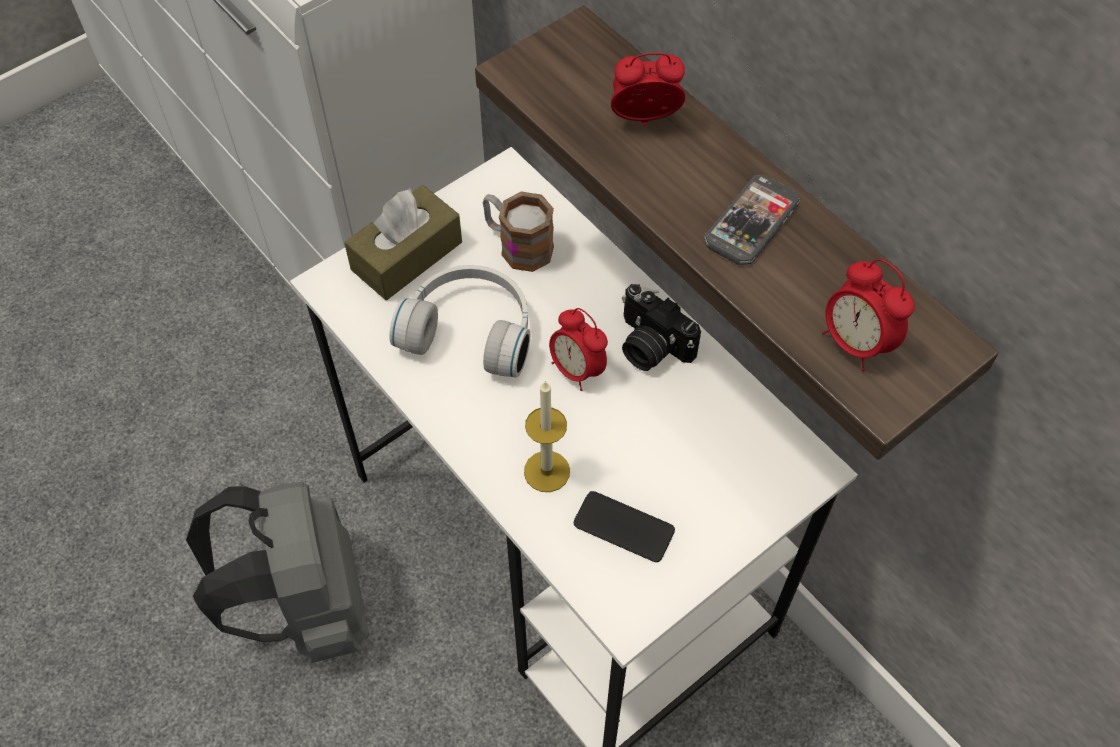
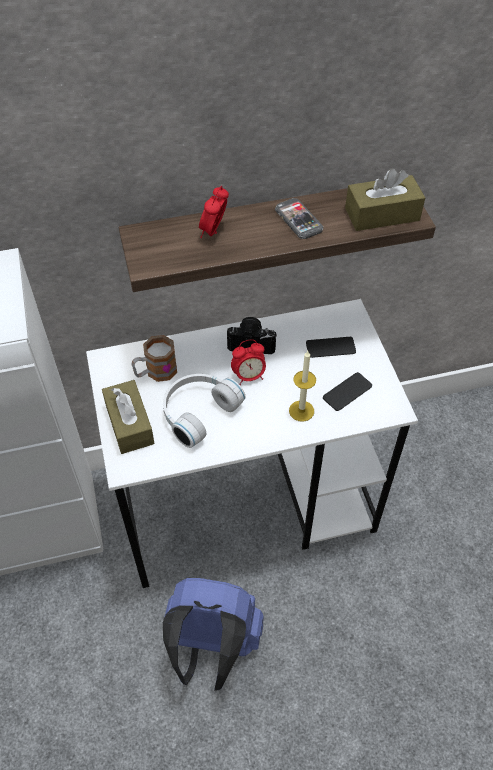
camera: 65 degrees left, 5 degrees down
grey backpack [186,482,369,663] -> blue backpack [163,578,263,690]
camera [622,284,701,371] -> camera turned 150 degrees counterclockwise [227,317,277,354]
alarm clock [822,259,915,371] -> brown tissue box [345,168,425,231]
none -> phone [306,337,356,358]

